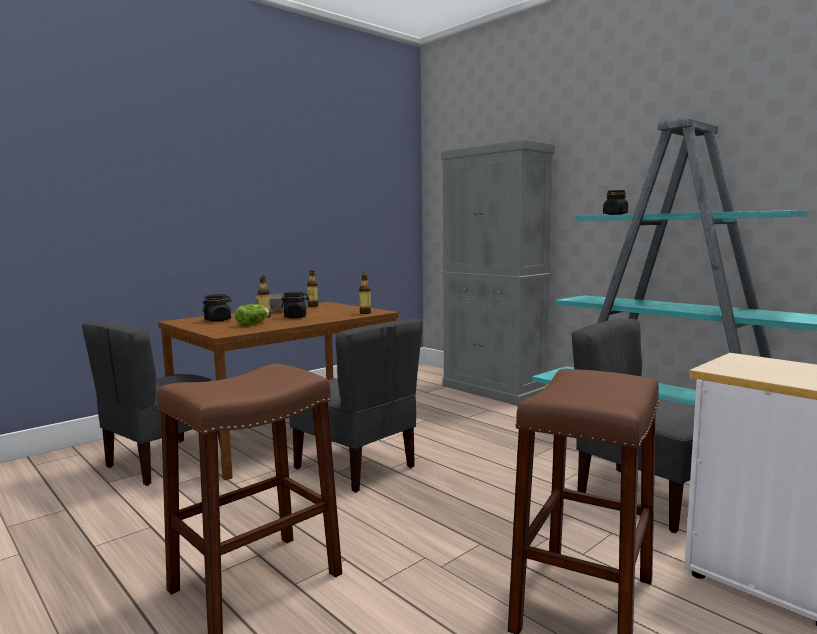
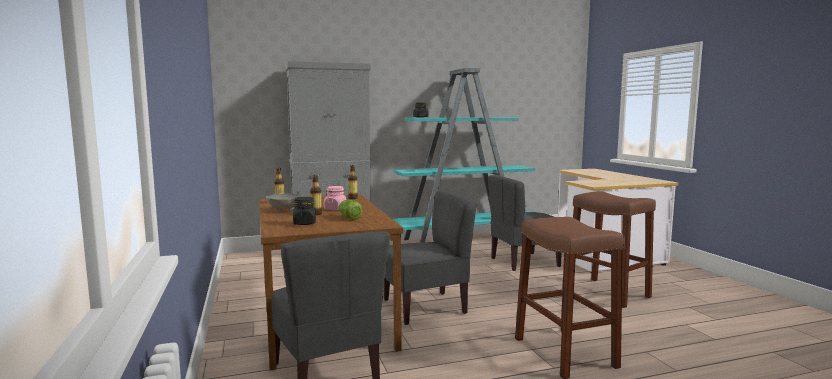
camera: 65 degrees left, 0 degrees up
black jar [281,291,309,318] -> pink jar [324,186,347,210]

